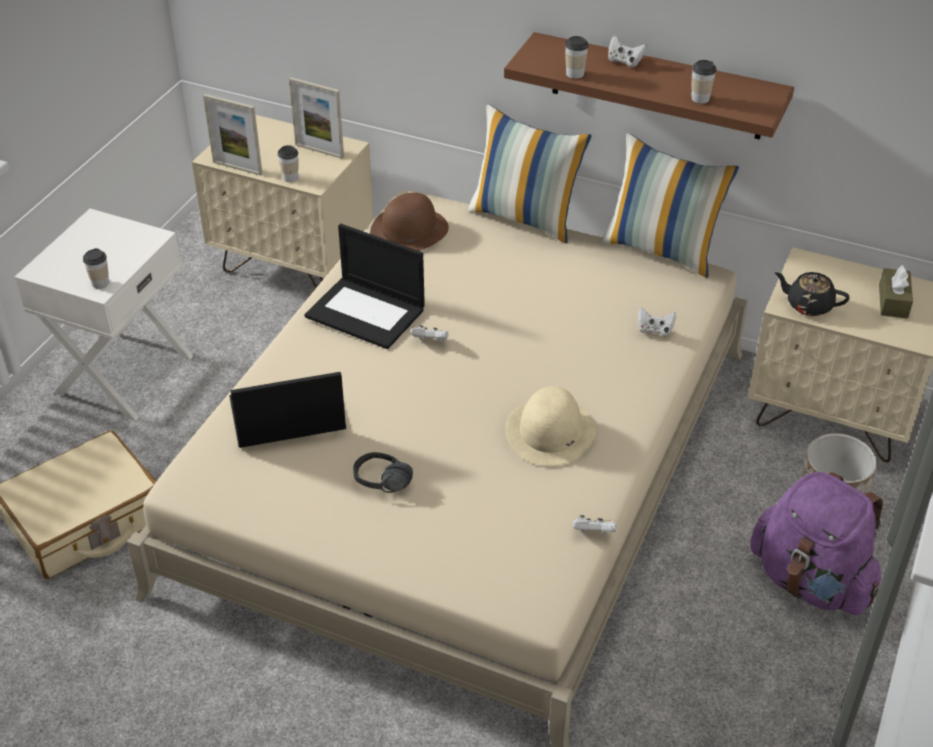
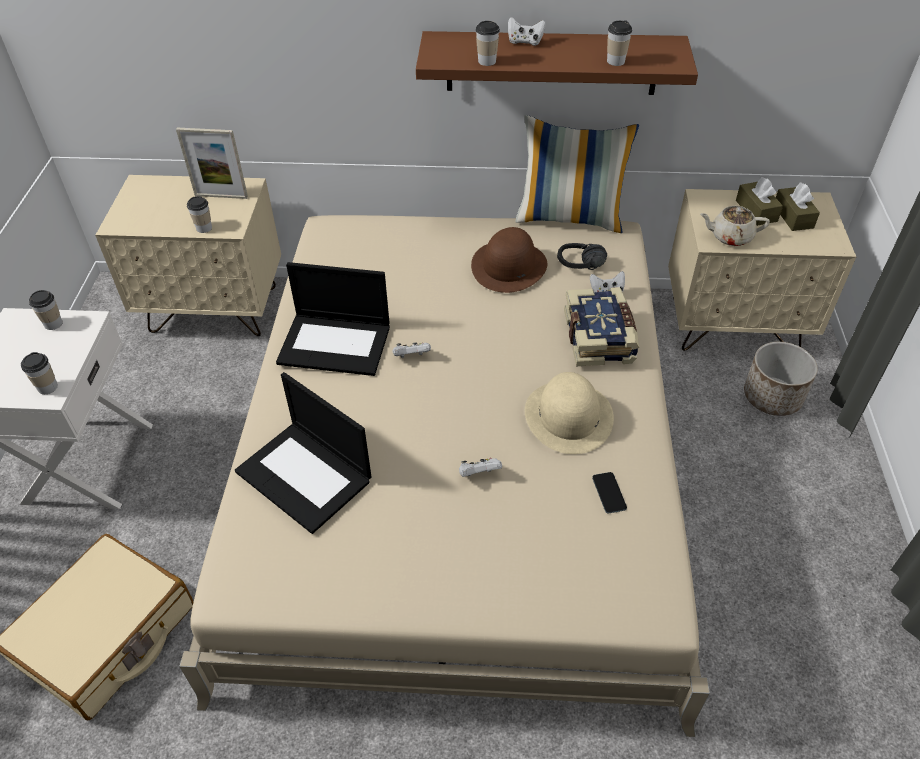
camera: 20 degrees left, 5 degrees up
picture frame [203,94,263,176] -> none
laptop [229,372,346,448] -> laptop turned 105 degrees counterclockwise [235,372,371,534]
black headphones [353,452,413,493] -> black headphones moved to [557,243,607,270]
brown hat [370,192,449,251] -> brown hat moved to [471,227,547,293]
pillow [468,104,591,243] -> none
white game controller [573,515,617,534] -> white game controller moved to [459,458,502,477]
purple backpack [750,472,883,615] -> none
black teapot [775,272,850,316] -> beige teapot [700,206,770,246]
none -> cup [29,290,63,330]
none -> book [564,287,639,366]
none -> phone [592,472,627,513]
none -> brown tissue box [736,177,783,226]

